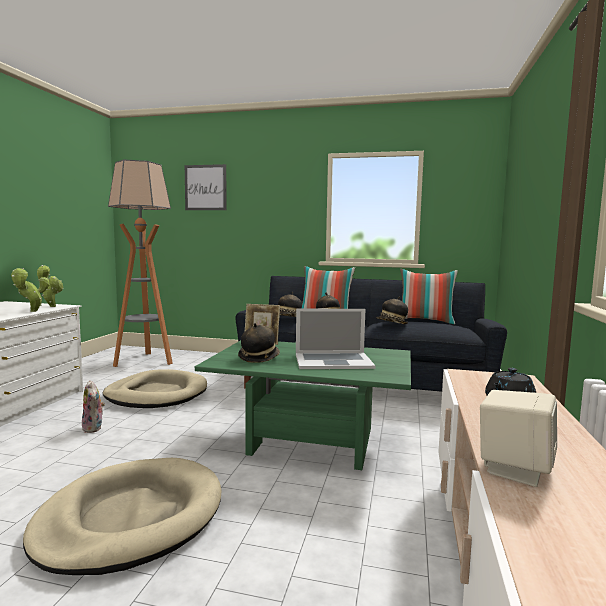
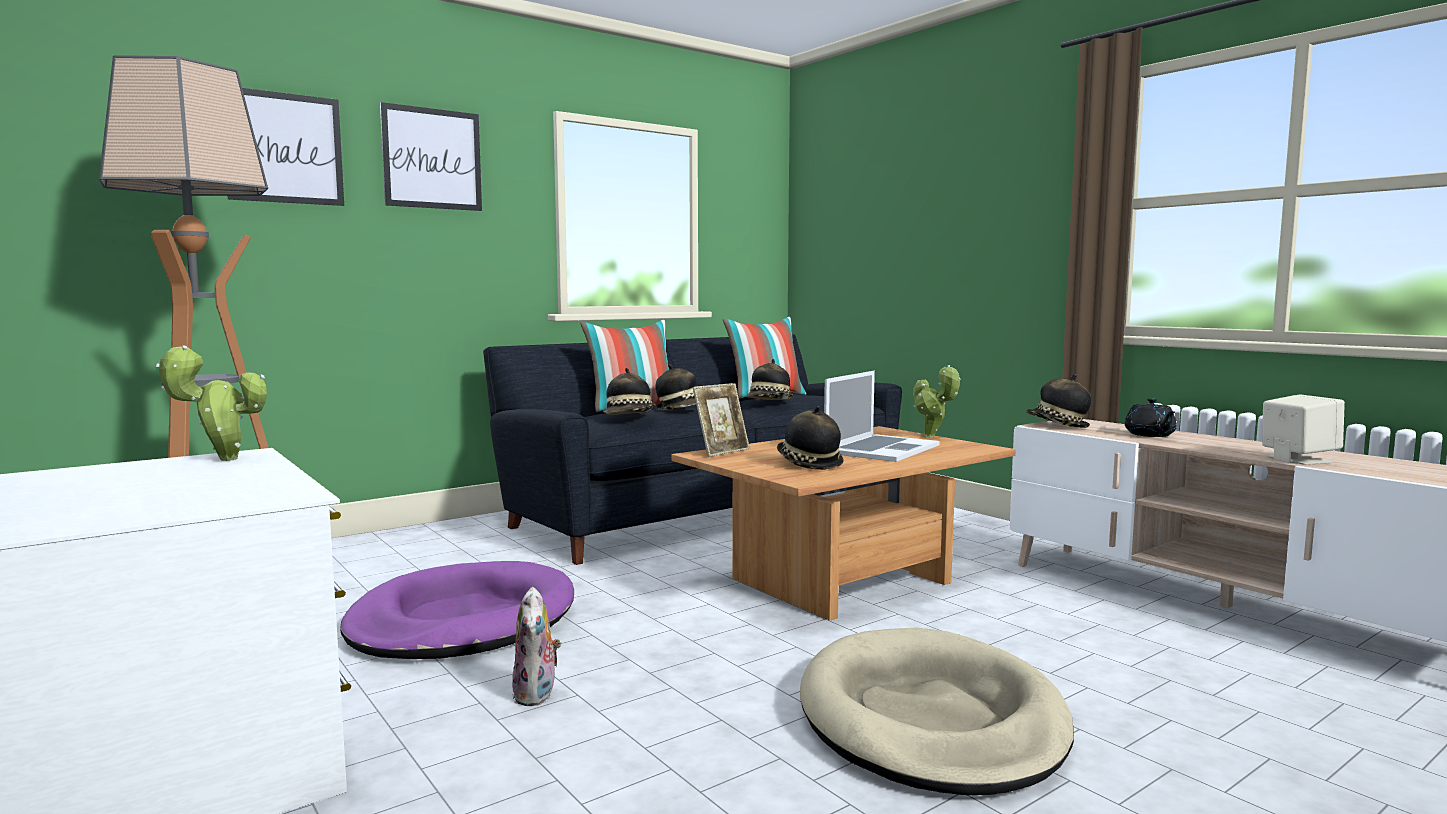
camera: 50 degrees left, 0 degrees up
potted plant [11,268,49,312] -> potted plant moved to [913,365,961,438]
plush toy [82,380,105,433] -> plush toy turned 75 degrees clockwise [512,587,561,706]
beige dog bed [103,369,207,408] -> purple dog bed [340,561,574,659]
green coffee table [195,340,411,470] -> brown coffee table [671,426,1016,621]
none -> picture [380,102,482,211]
none -> hat [1026,374,1091,428]

